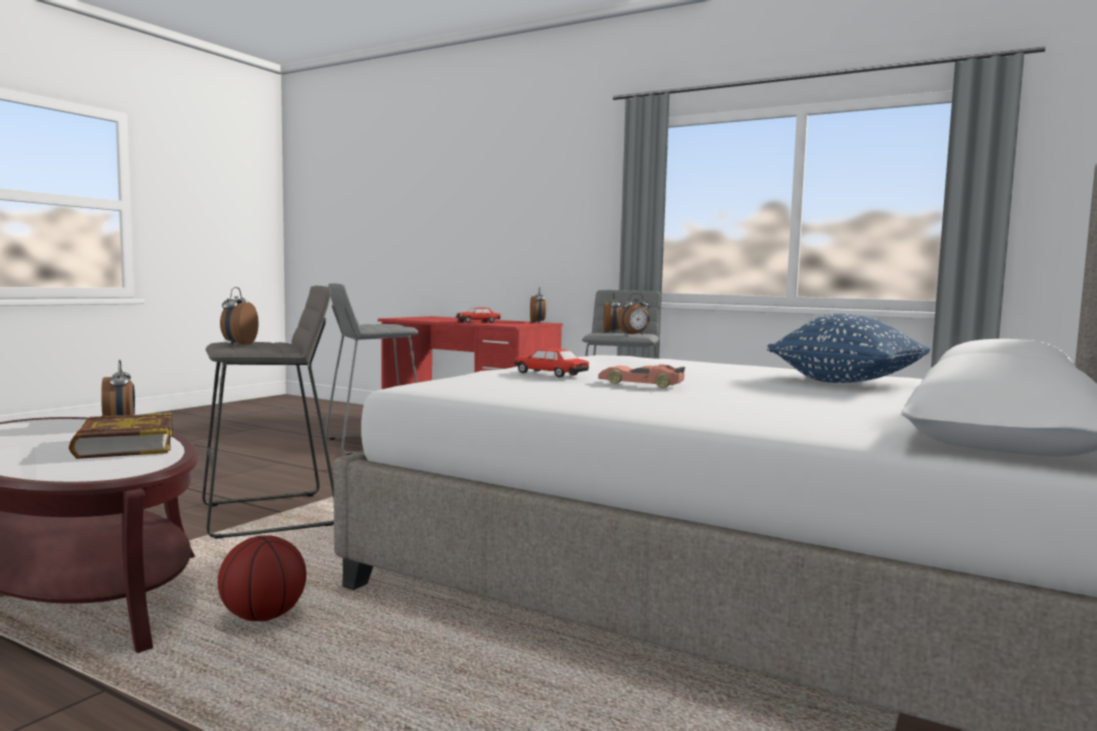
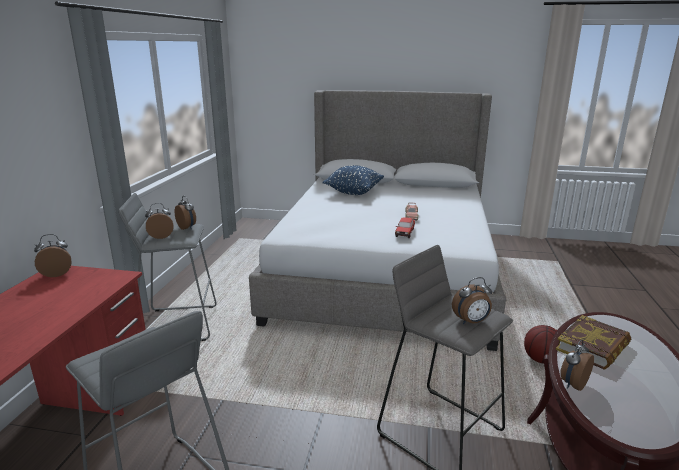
camera: 110 degrees left, 15 degrees up
toy car [456,308,501,323] -> none

